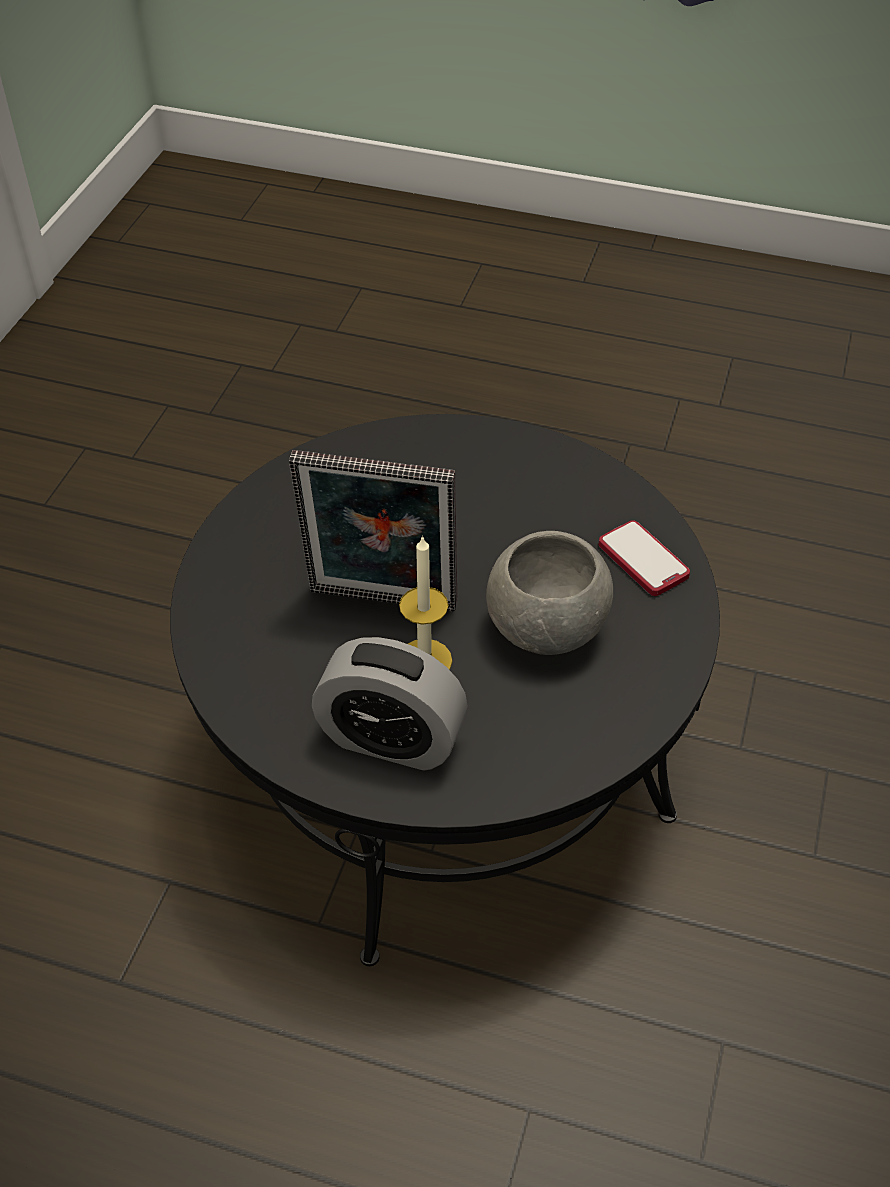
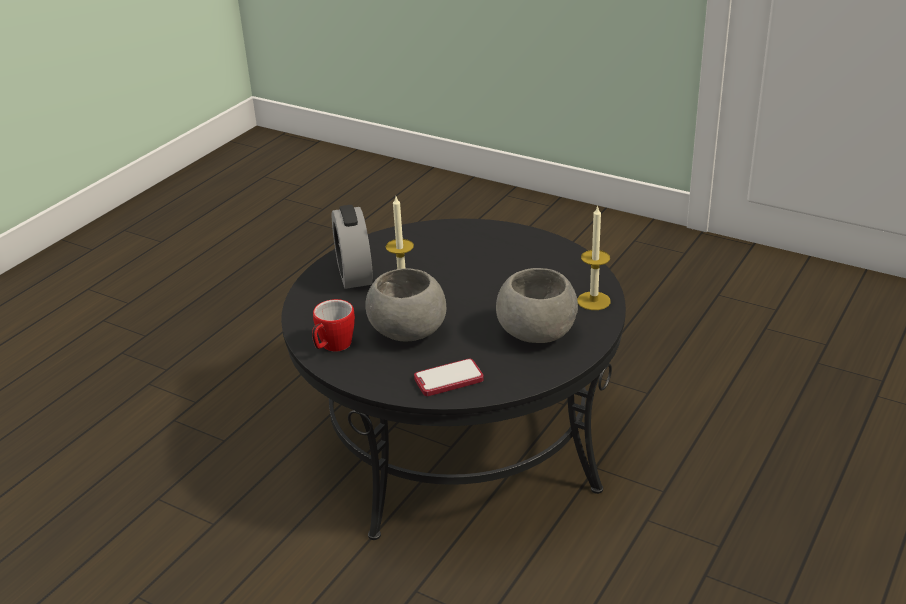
camera: 105 degrees right, 15 degrees down
picture frame [289,450,457,611] -> none
alarm clock [312,637,468,771] -> alarm clock turned 45 degrees counterclockwise [332,205,373,289]
none -> mug [312,299,355,352]
none -> grey bowl [496,268,578,343]
none -> candle [577,205,611,310]

